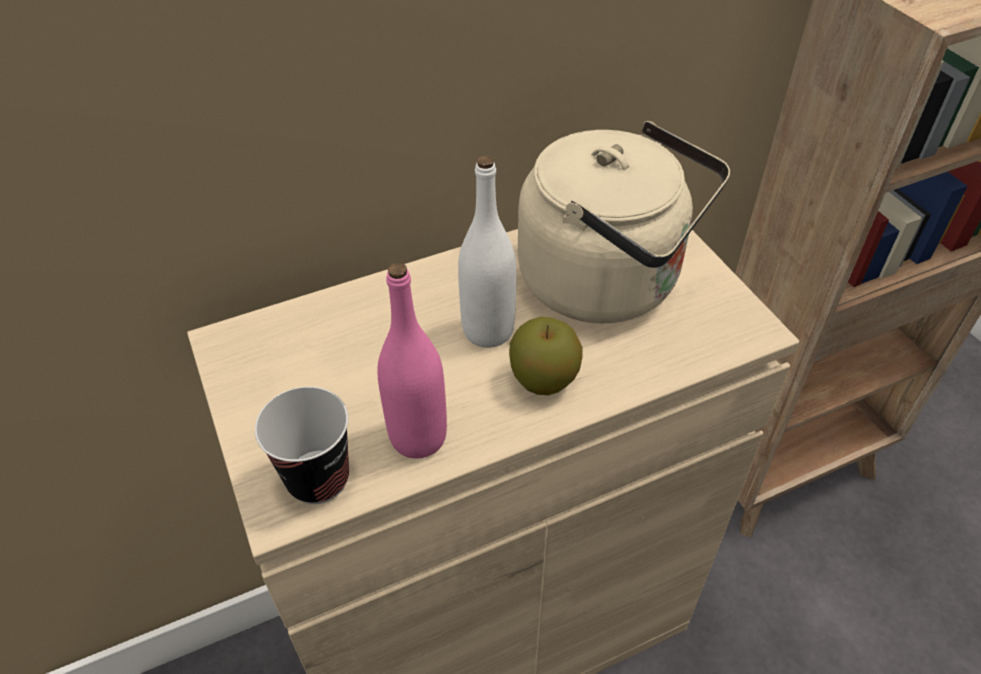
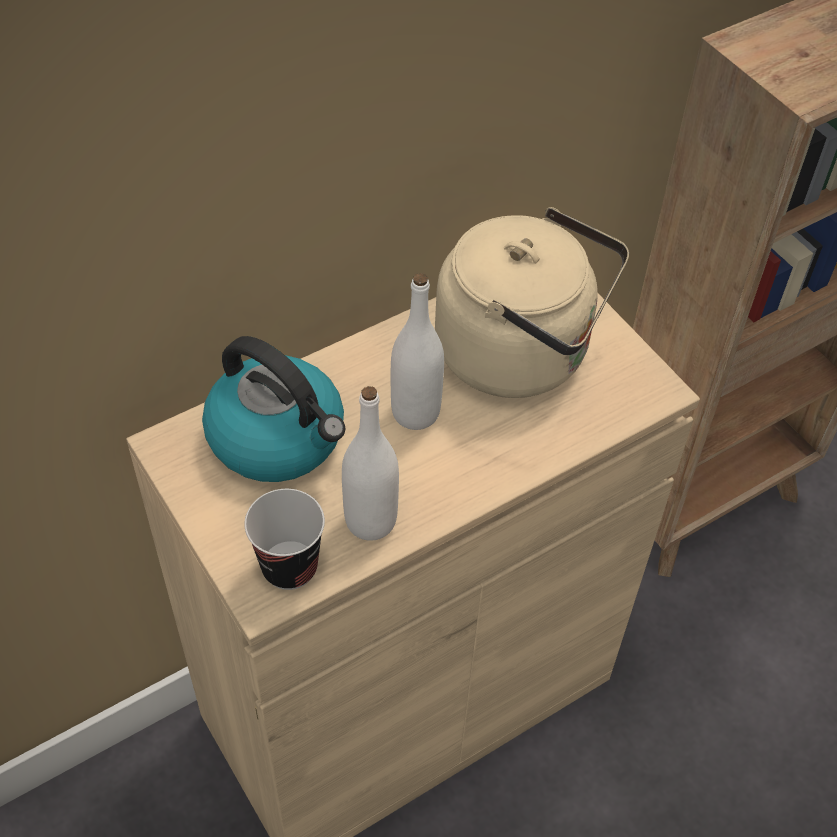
camera: 10 degrees left, 5 degrees up
pink bottle [377,263,447,459] -> white bottle [342,386,399,541]
apple [509,317,583,395] -> none
none -> kettle [202,336,345,482]

